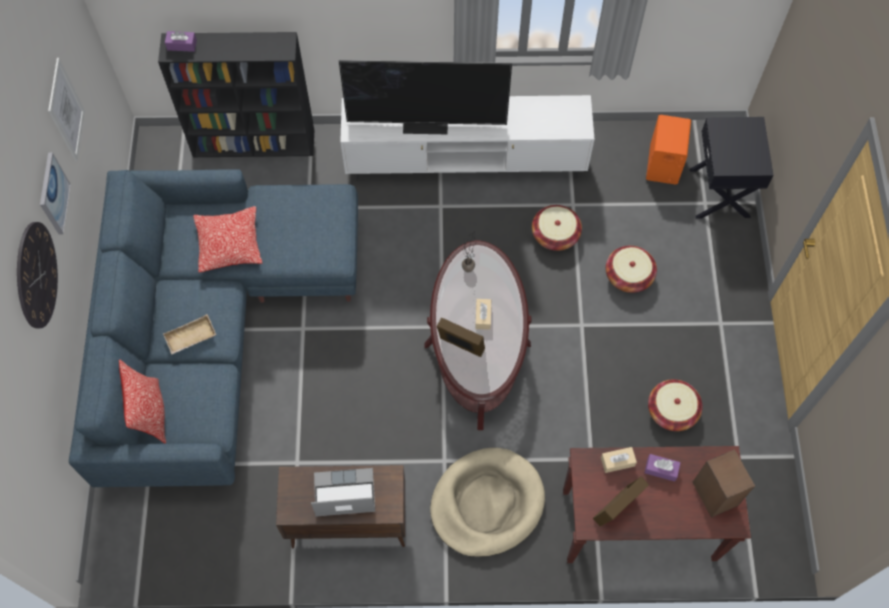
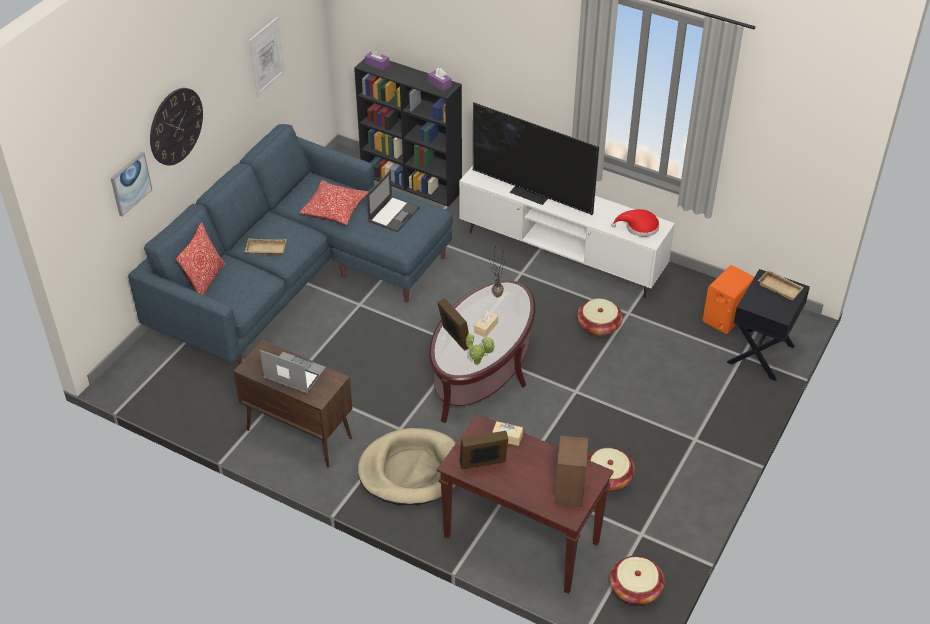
camera: 30 degrees right, 20 degrees down
picture [40,152,71,235] -> picture moved to [111,152,152,217]
basket [606,246,657,293] -> basket moved to [610,556,664,605]
purple tissue box [645,454,681,482] -> purple tissue box moved to [428,68,452,91]
none -> laptop [367,171,420,233]
none -> potted plant [466,334,495,365]
none -> red hat [611,209,660,237]
none -> beige tray [758,270,804,301]

